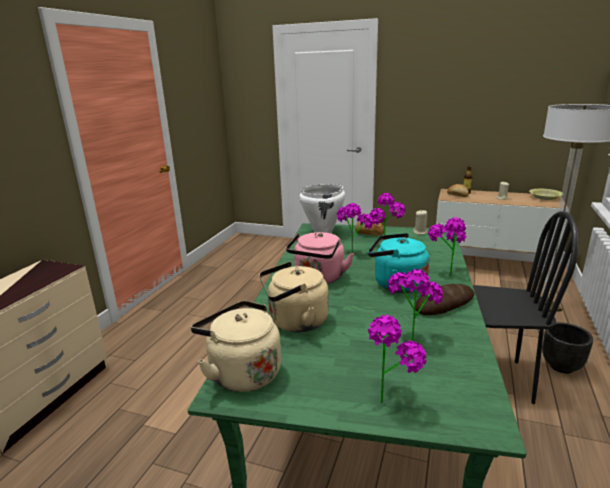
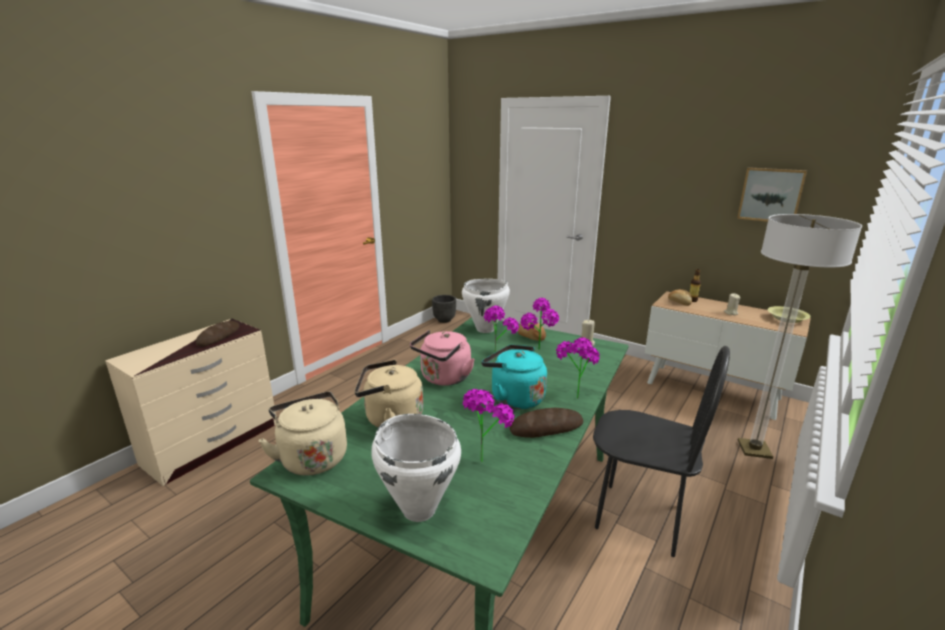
camera: 15 degrees right, 0 degrees up
potted plant [368,315,427,403] -> white cooking pot [371,414,461,522]
black planter [542,322,593,373] -> black planter moved to [432,295,456,323]
none -> bread [196,321,239,346]
none -> picture [737,167,807,222]

